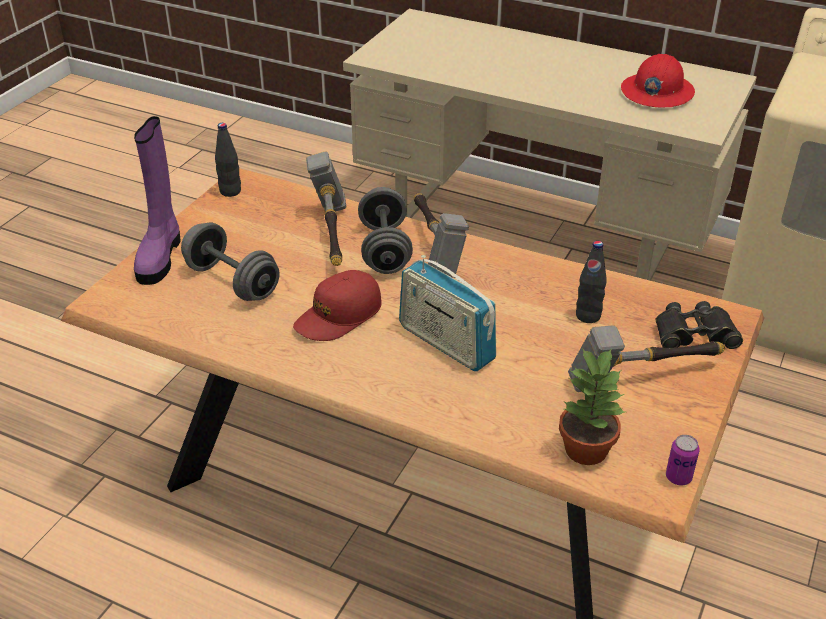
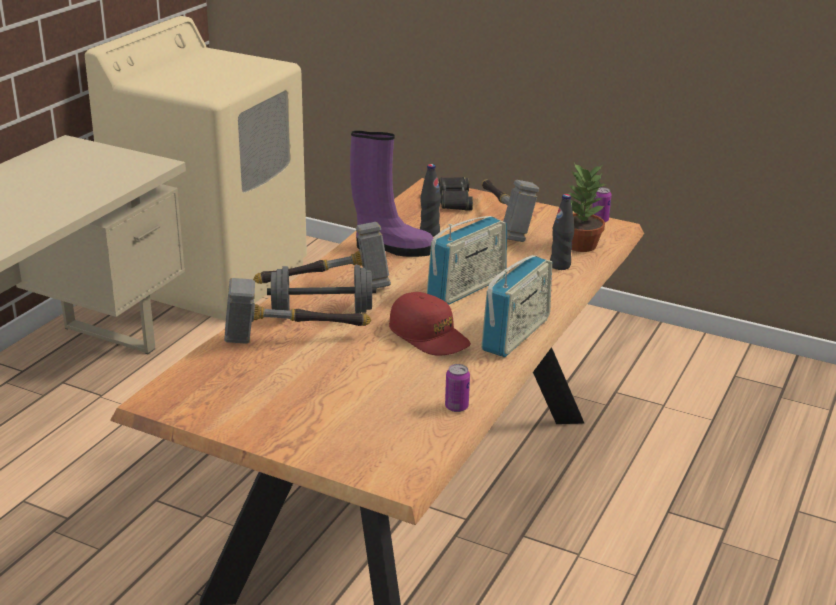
camera: 90 degrees left, 10 degrees down
purple boot [134,116,181,285] -> purple boot moved to [350,131,433,257]
grey dumbbell [181,223,279,301] -> none
black bottle [215,123,241,197] -> black bottle moved to [550,194,574,270]
red hard hat [621,54,695,108] -> none
none -> can [445,364,470,412]
none -> radio [481,255,552,357]

